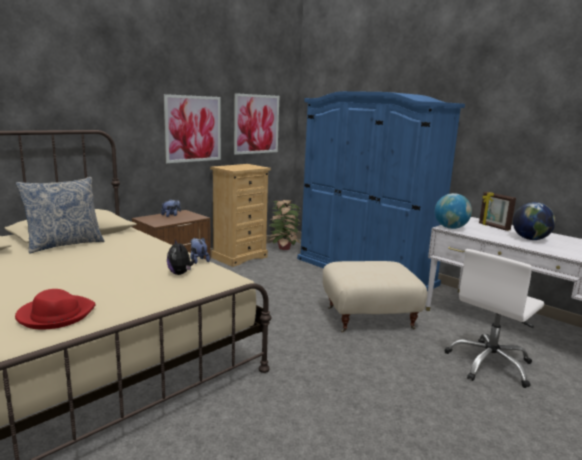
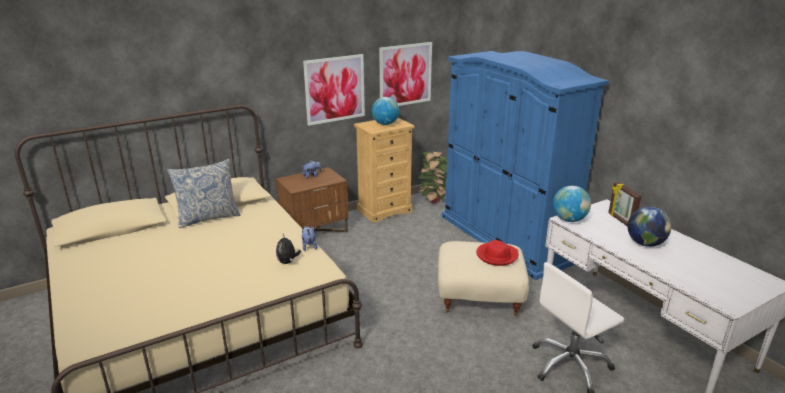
camera: 15 degrees right, 10 degrees up
red hat [15,289,96,329] -> red hat moved to [476,240,518,266]
none -> globe [372,97,399,125]

